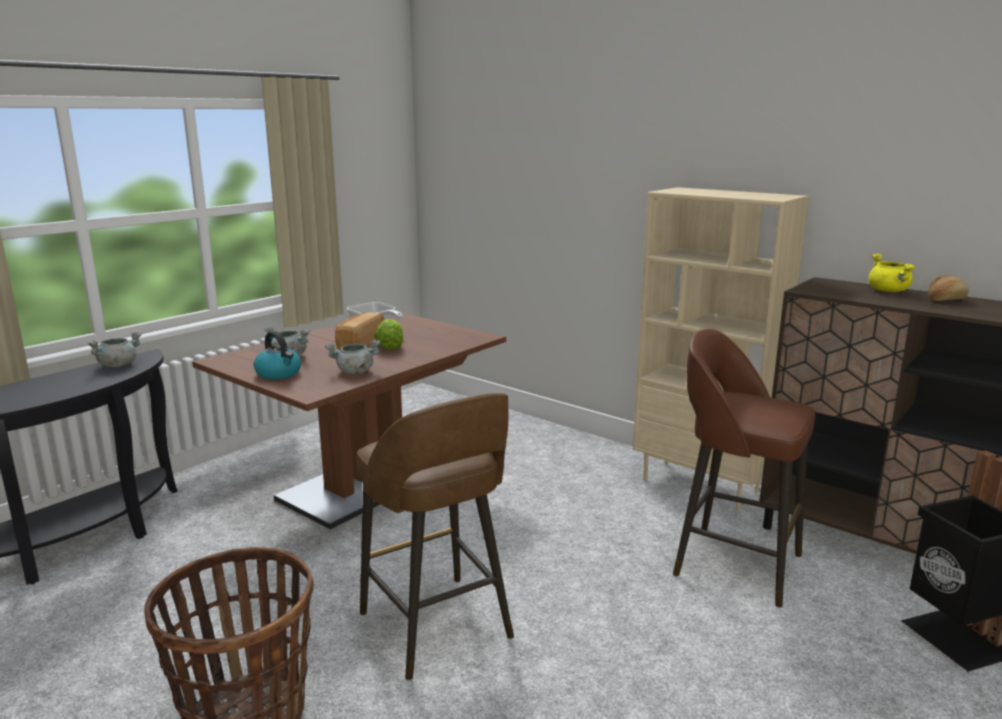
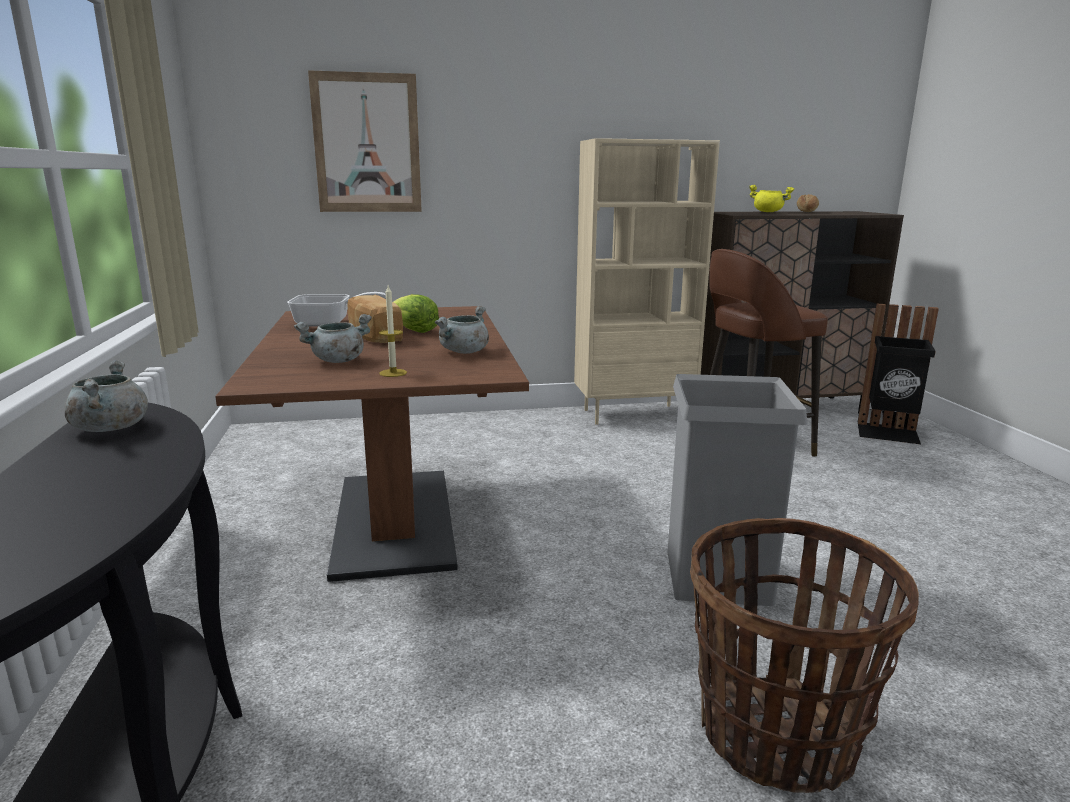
camera: 50 degrees left, 0 degrees up
kettle [254,331,301,380] -> candle [379,286,407,377]
brown stool [357,393,514,680] -> grey trash can [667,374,808,606]
none -> picture [308,70,422,212]

